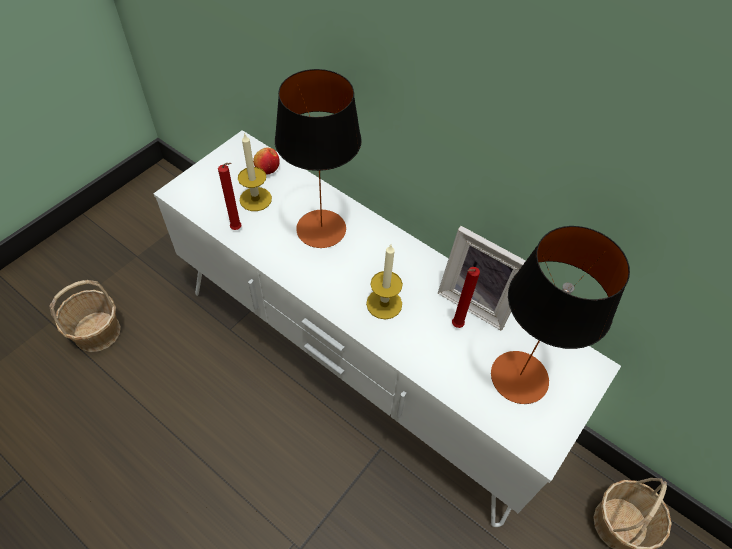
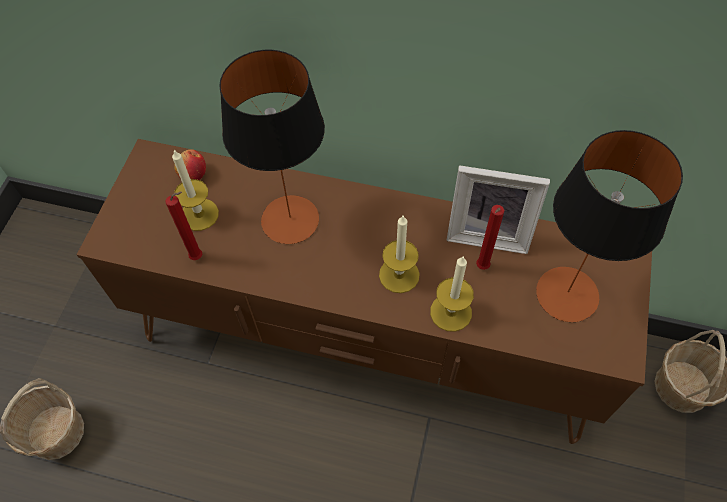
camera: 20 degrees left, 5 degrees up
white tv stand [153,130,621,527] -> brown tv stand [77,139,652,444]
none -> candle [430,257,474,332]

